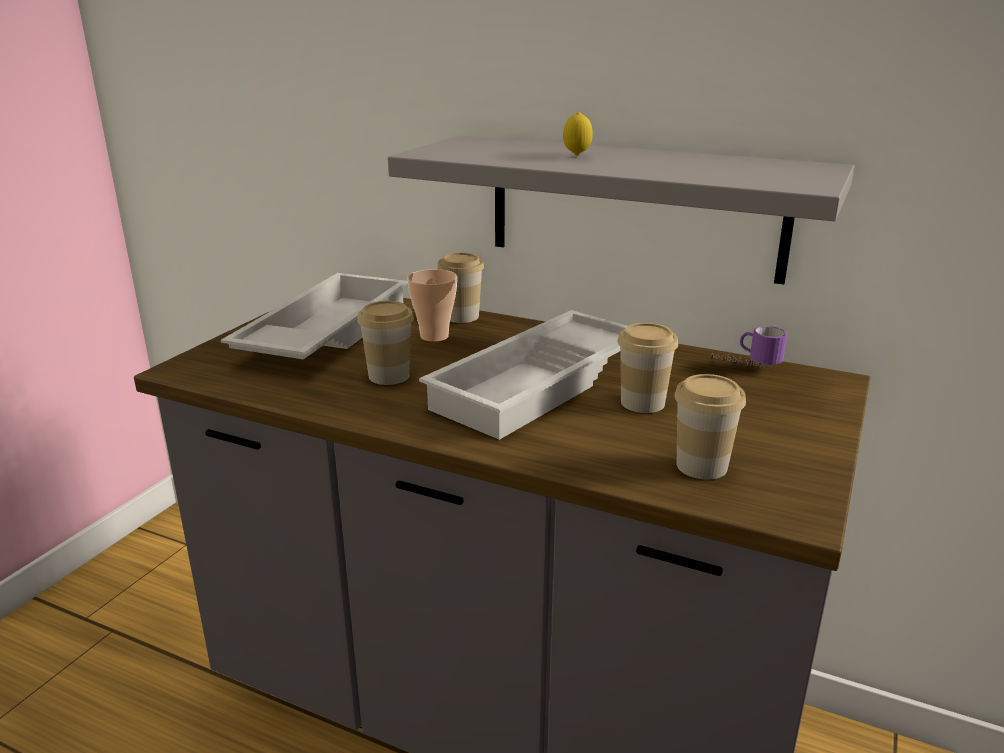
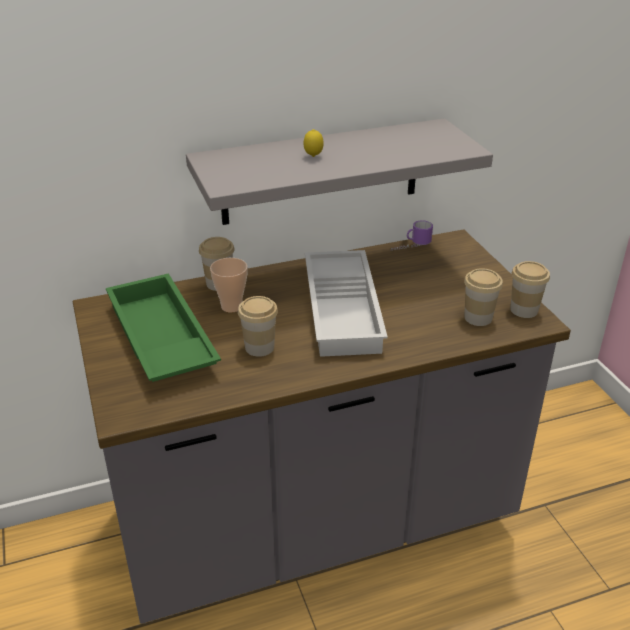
camera: 45 degrees left, 10 degrees up
white tray [221,273,408,359] -> green tray [106,273,221,382]
cup [617,323,678,413] -> cup moved to [510,261,550,318]

